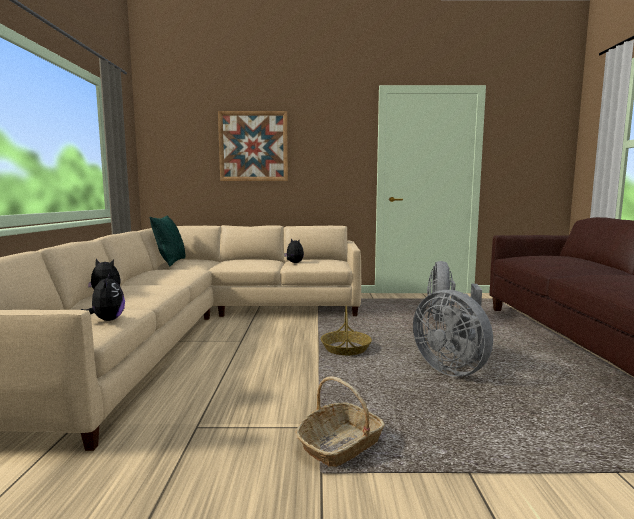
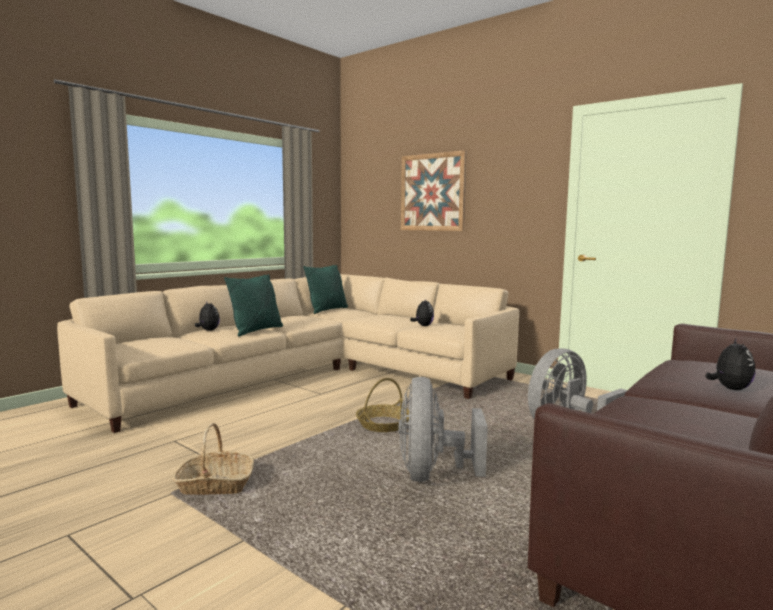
camera: 40 degrees right, 0 degrees up
plush toy [81,273,125,321] -> plush toy moved to [706,339,755,390]
none -> green pillow [224,274,283,337]

